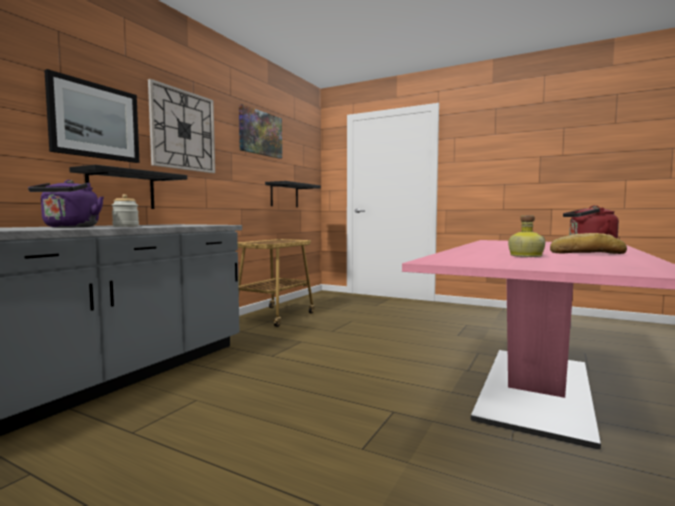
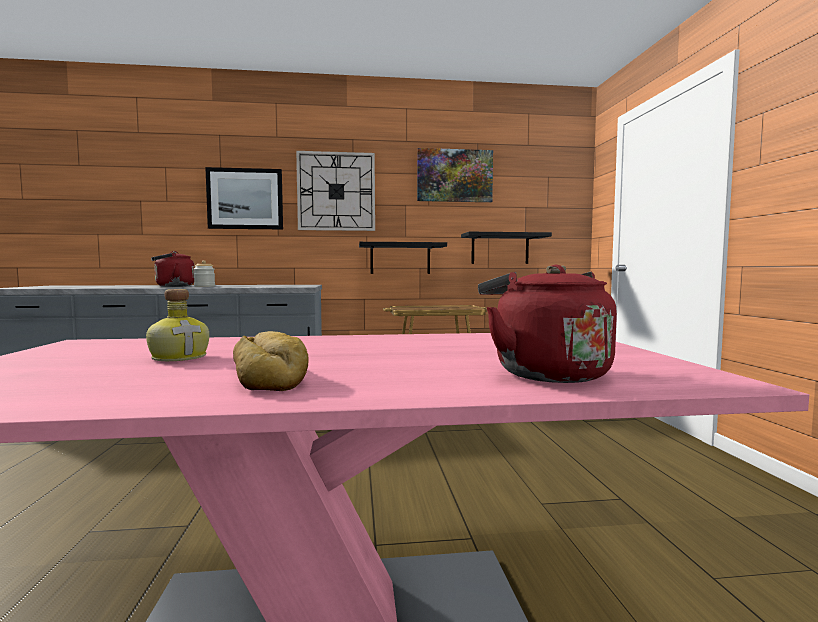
camera: 55 degrees right, 0 degrees up
purple kettle [28,180,104,227] -> red kettle [151,251,195,287]
black shelf [69,165,187,209] -> black shelf moved to [359,242,447,274]

